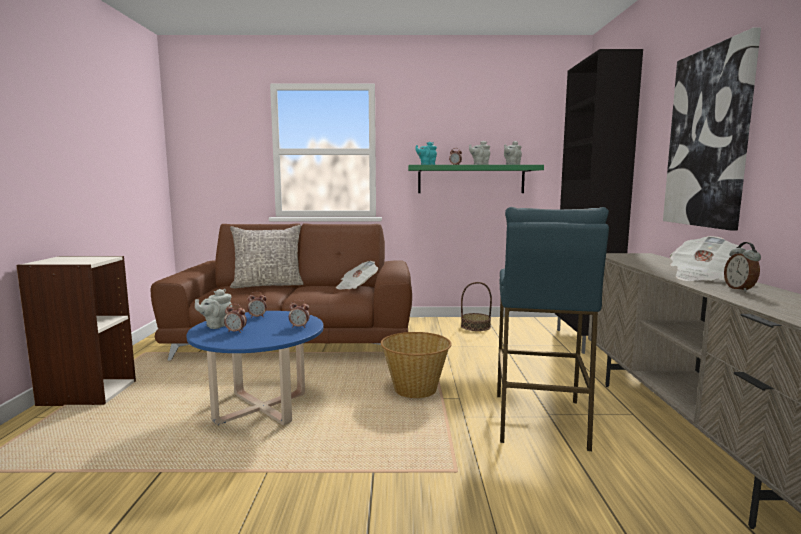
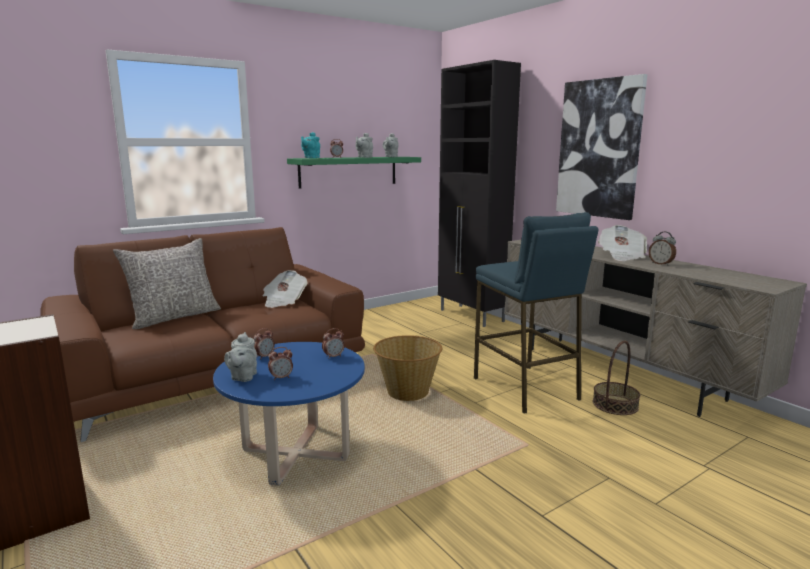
camera: 35 degrees left, 5 degrees up
basket [461,282,492,331] -> basket moved to [593,341,640,415]

